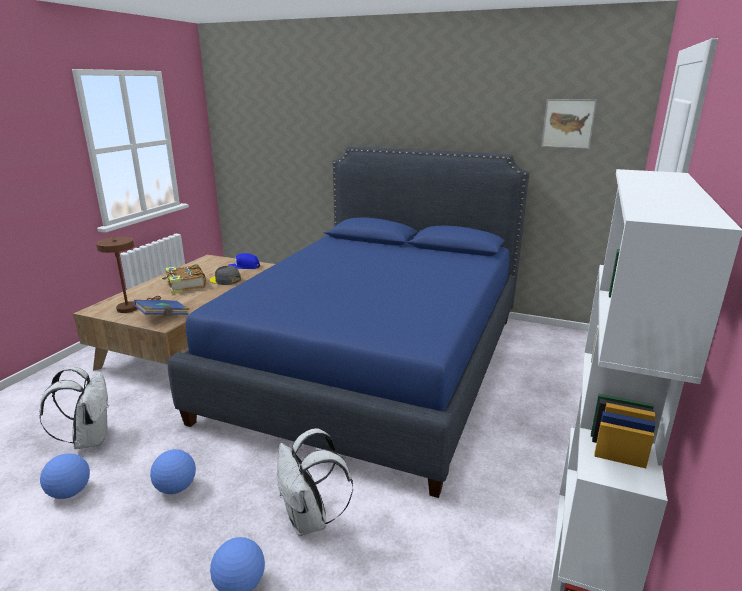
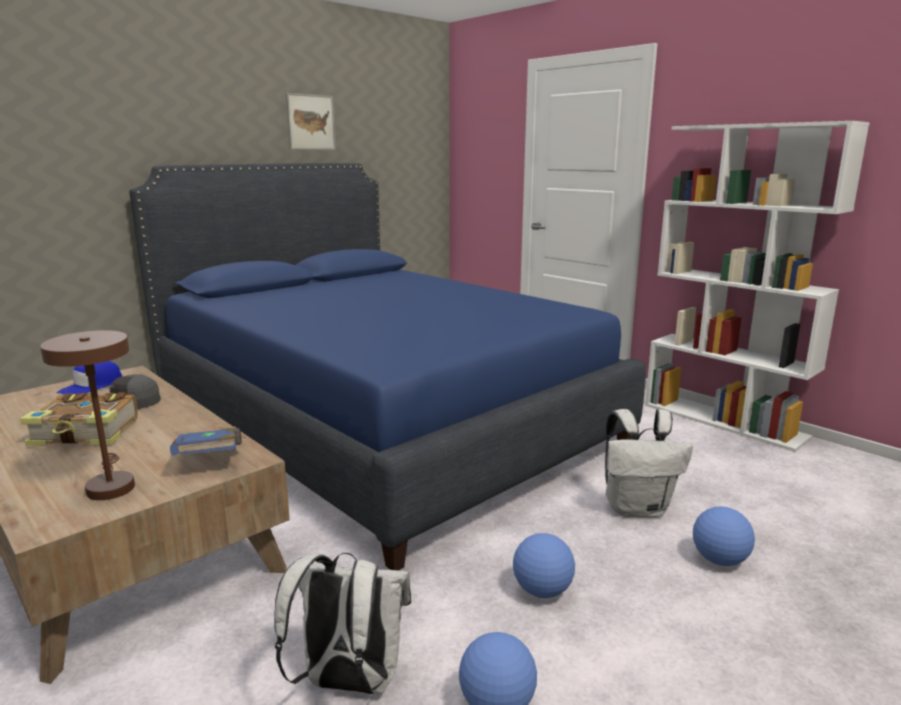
camera: 65 degrees left, 5 degrees down
picture [541,99,597,149] -> picture moved to [286,93,336,150]

